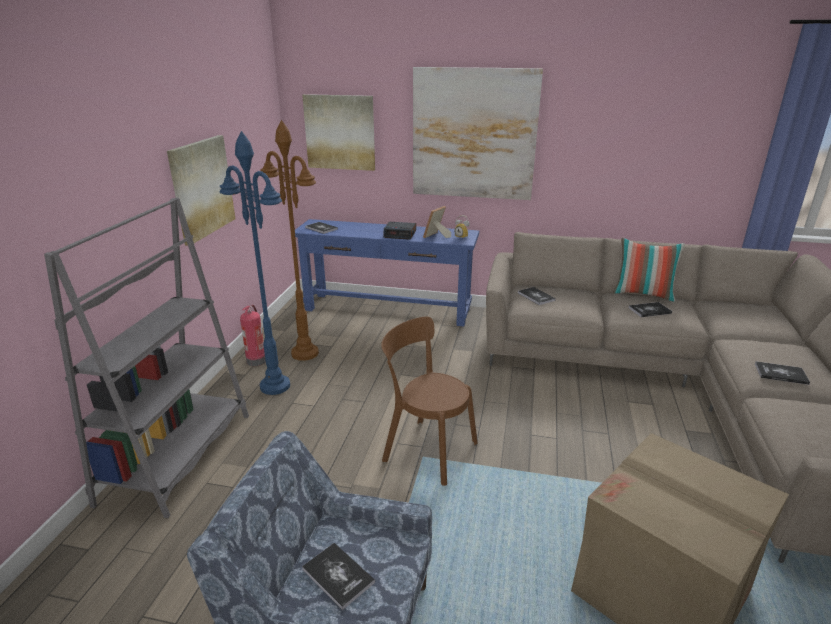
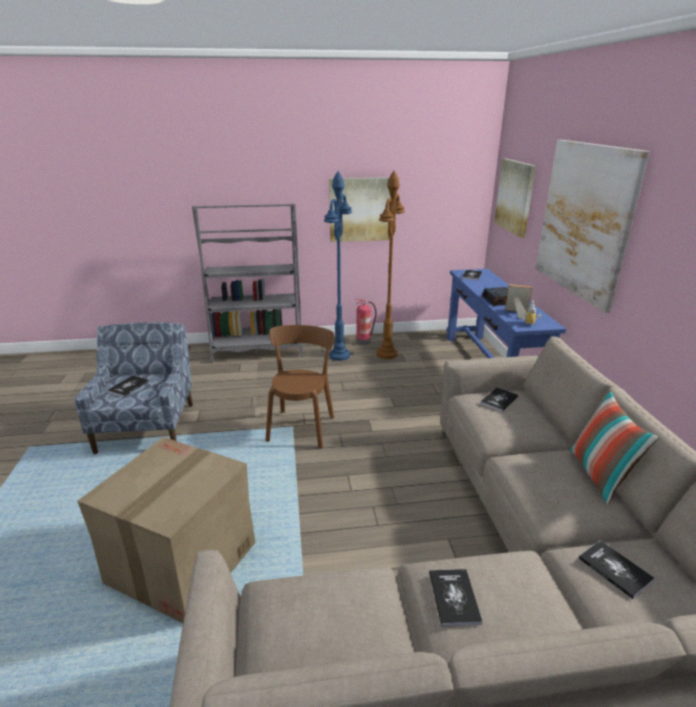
camera: 70 degrees right, 0 degrees up
book [628,302,672,317] -> book moved to [579,540,654,599]

